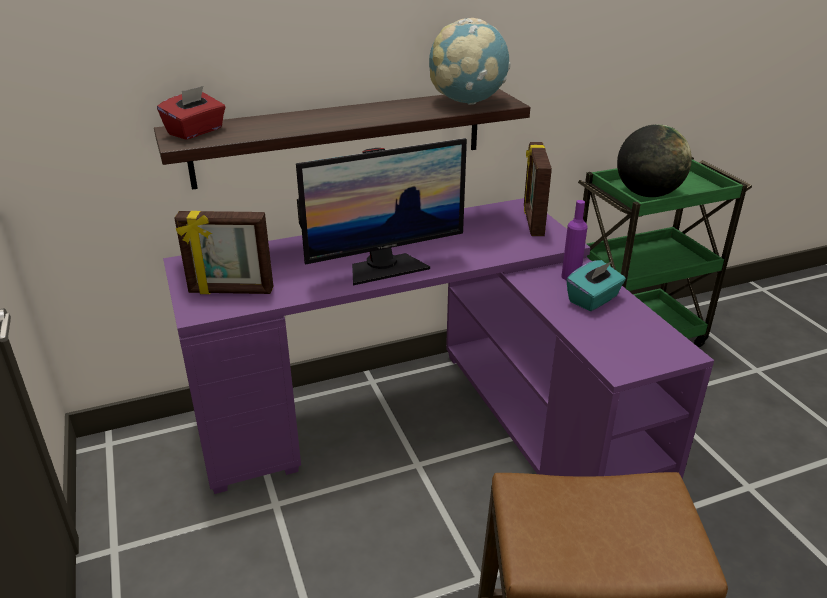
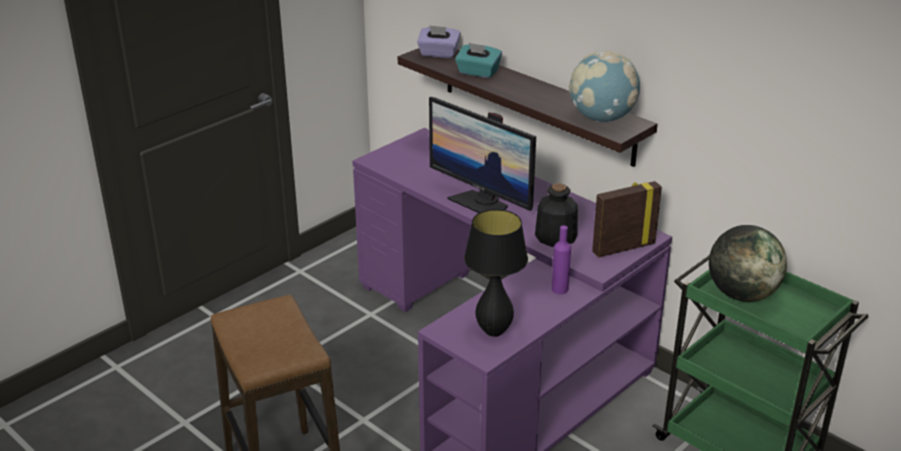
camera: 65 degrees right, 0 degrees up
red tissue box [157,86,226,140] -> purple tissue box [417,25,461,58]
picture frame [174,211,273,294] -> none
turquoise tissue box [567,260,626,311] -> turquoise tissue box moved to [455,43,502,78]
none -> black table lamp [464,209,528,337]
none -> bottle [535,183,578,247]

